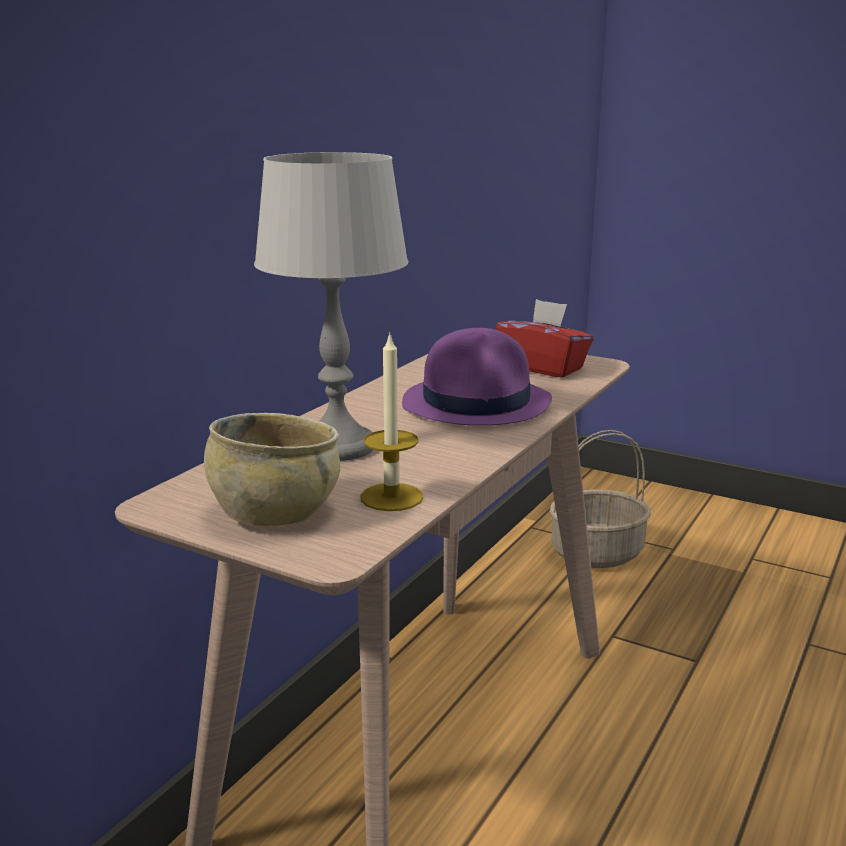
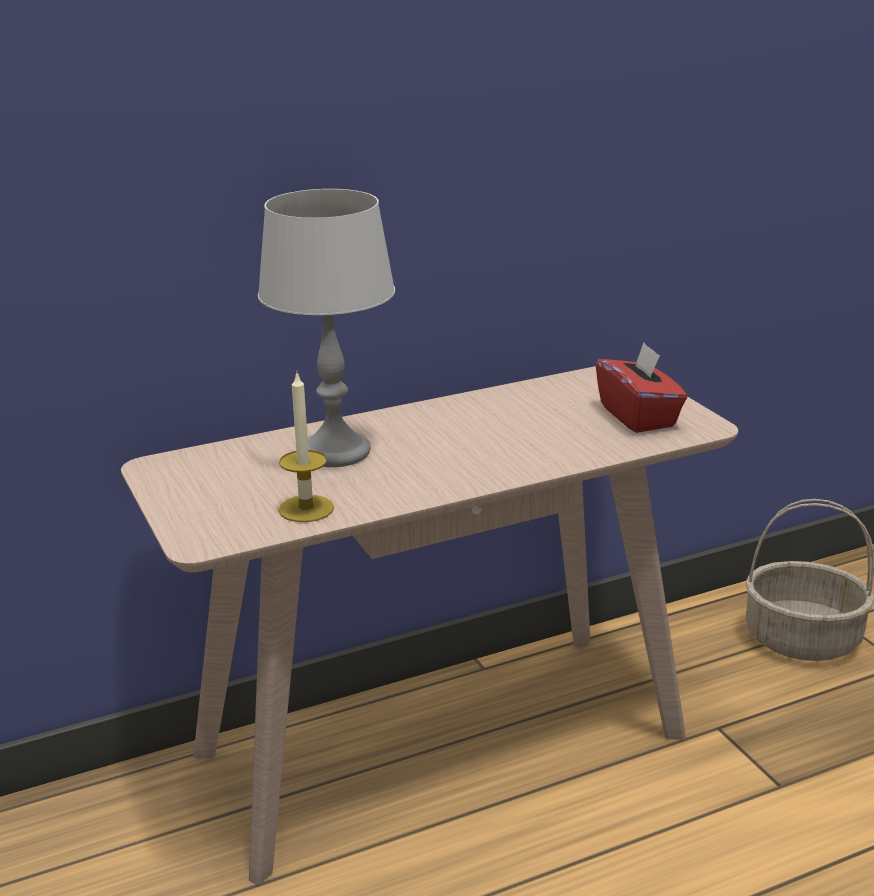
camera: 35 degrees right, 5 degrees up
beige bowl [204,413,340,526] -> none
purple hat [402,328,552,426] -> none

